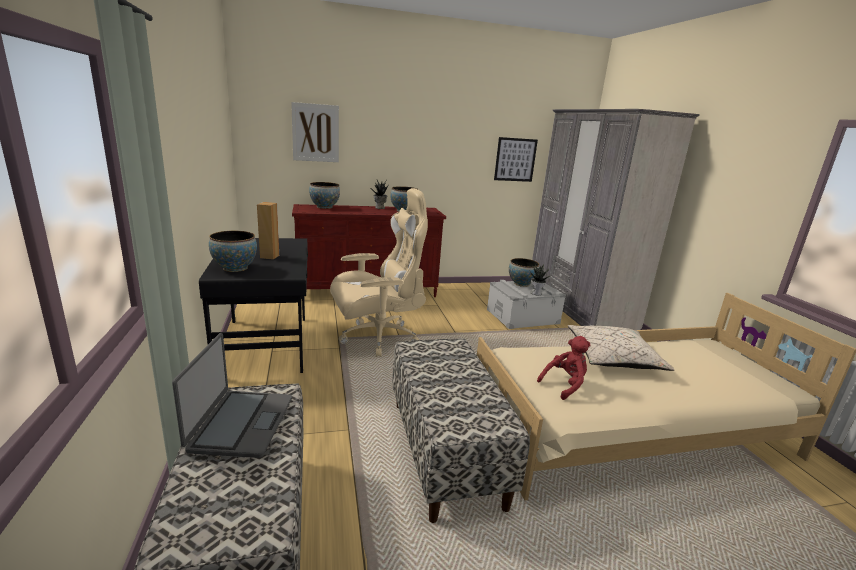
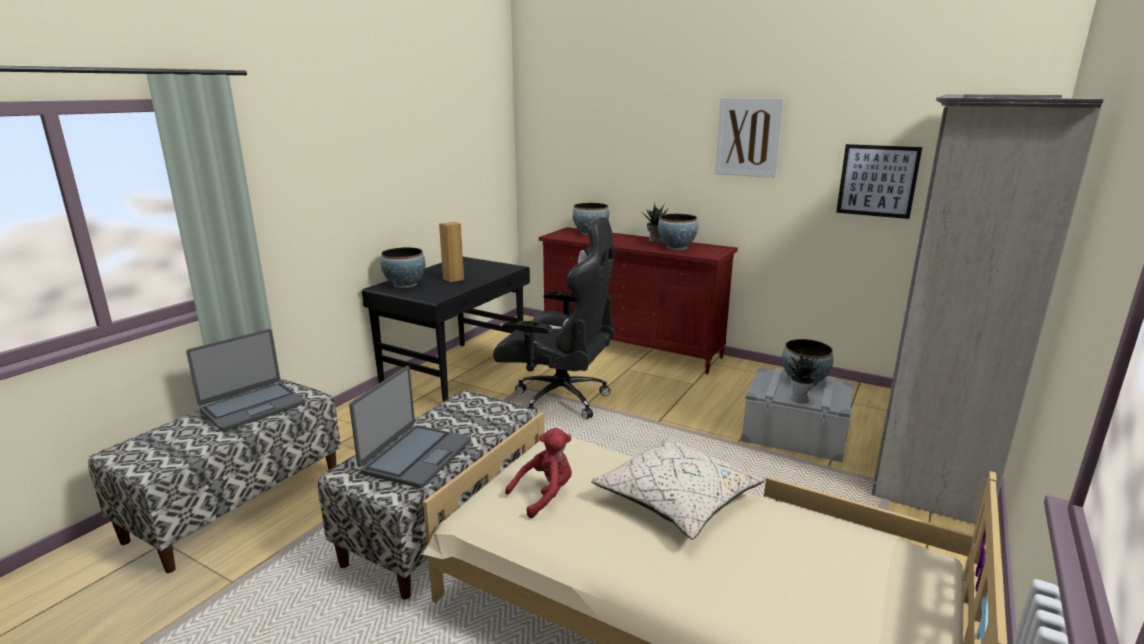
camera: 45 degrees right, 0 degrees up
picture [291,102,339,162] -> picture moved to [715,98,784,178]
beige office chair [330,188,428,357] -> black office chair [493,217,615,419]
red plush toy [537,336,590,400] -> red plush toy turned 45 degrees counterclockwise [505,428,572,518]
none -> laptop [349,366,471,488]

